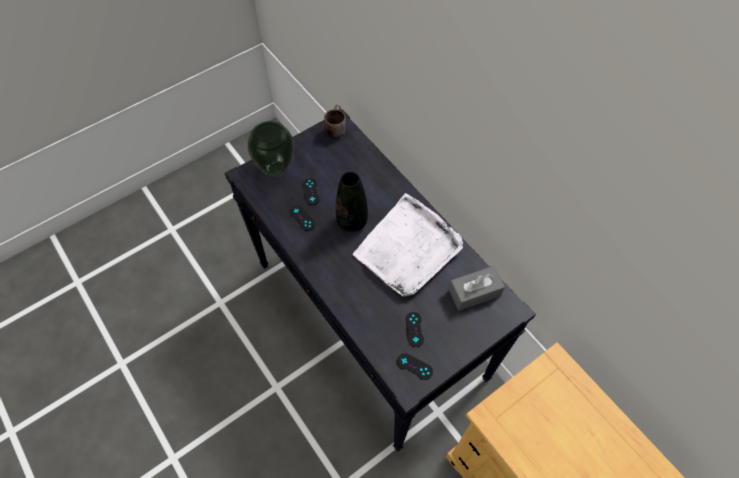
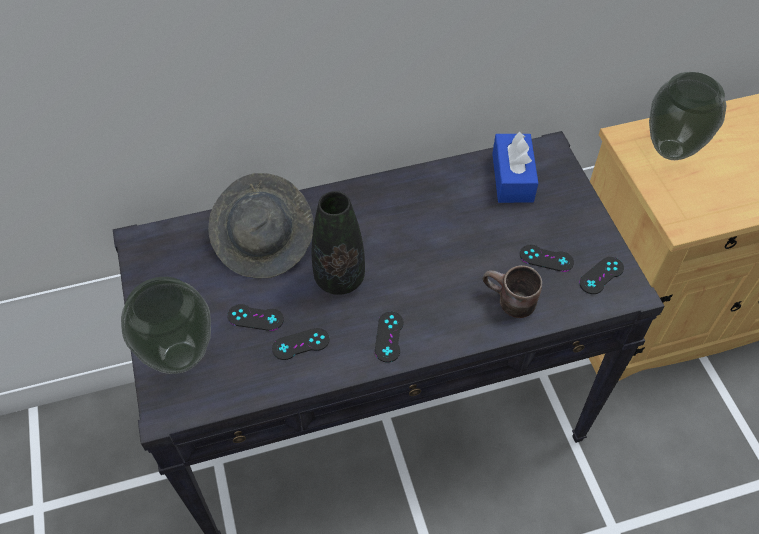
camera: 70 degrees left, 5 degrees down
brown mug [324,105,346,138] -> brown mug moved to [483,265,542,318]
white tray [353,193,463,297] -> none
grey tissue box [448,266,505,311] -> blue tissue box [492,131,538,203]
none -> grey hat [208,173,314,278]
none -> black game controller [375,312,404,362]
none -> vase [649,72,727,160]

